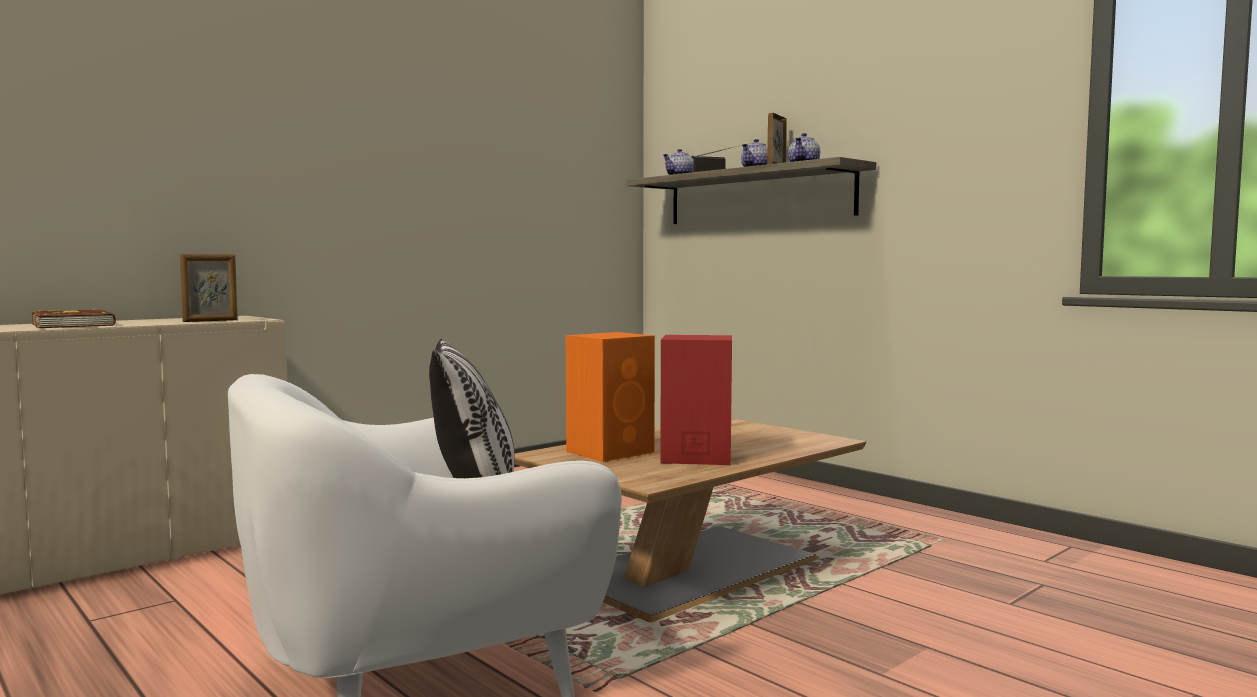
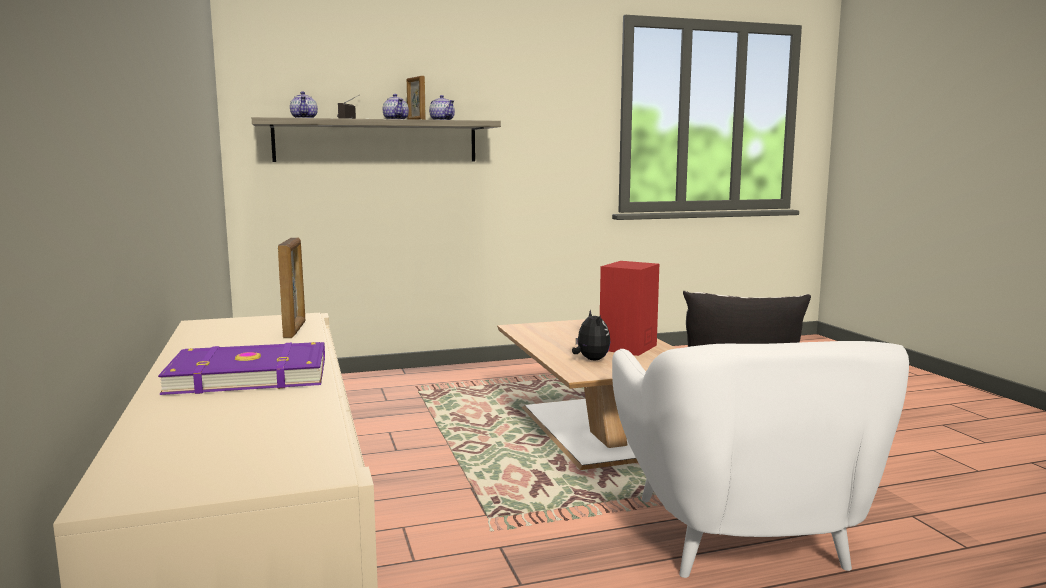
camera: 65 degrees left, 5 degrees up
brown book [32,309,116,328] -> purple book [158,342,325,395]
orange speaker [566,332,655,462] -> plush toy [572,310,610,360]

